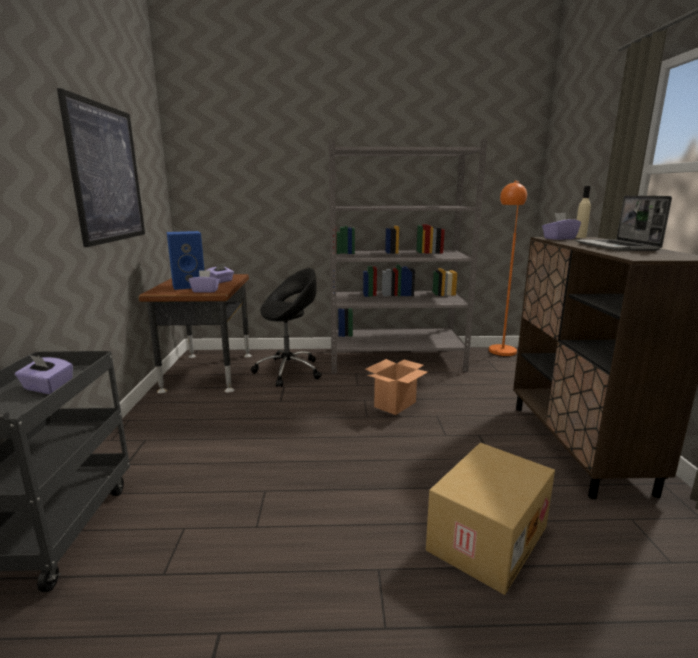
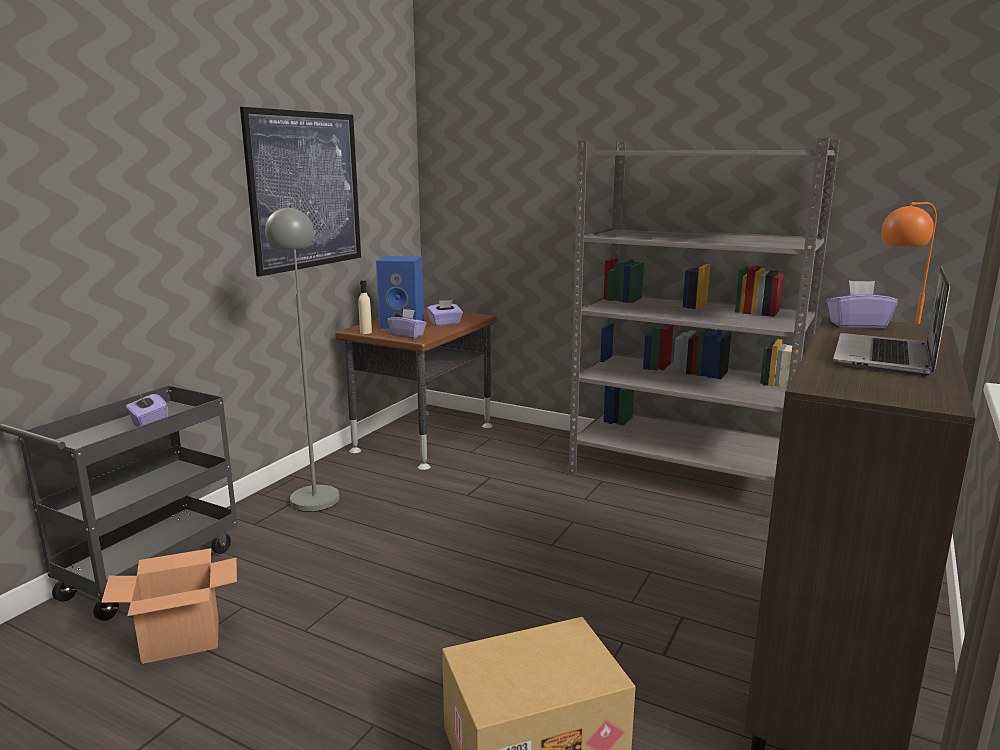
camera: 30 degrees right, 0 degrees up
black office chair [251,268,322,387] -> none
cardboard box [365,359,428,415] -> cardboard box moved to [101,548,237,664]
beige bottle [576,186,591,238] -> beige bottle moved to [358,280,372,334]
none -> grey floor lamp [265,203,340,512]

